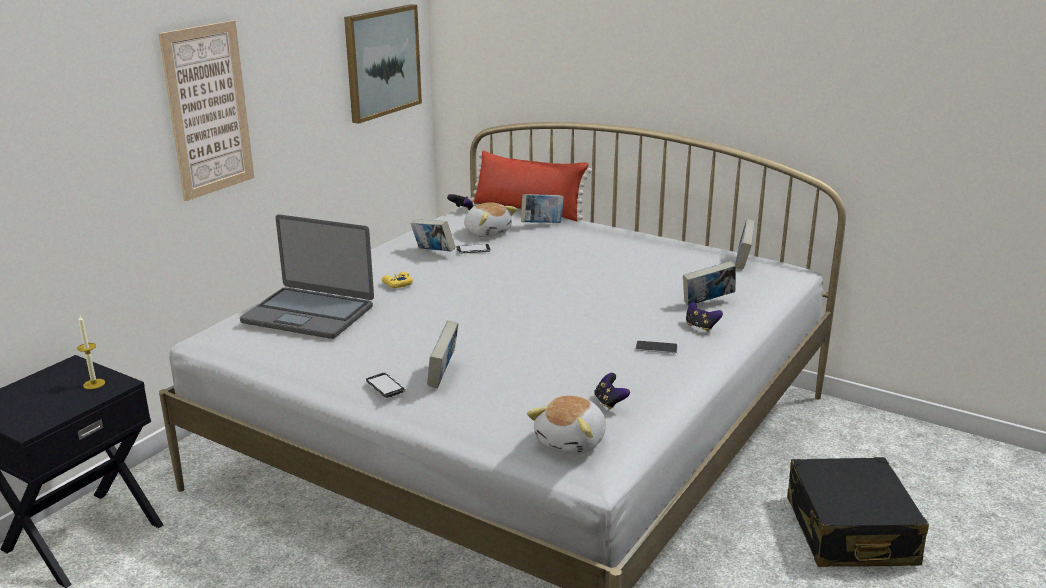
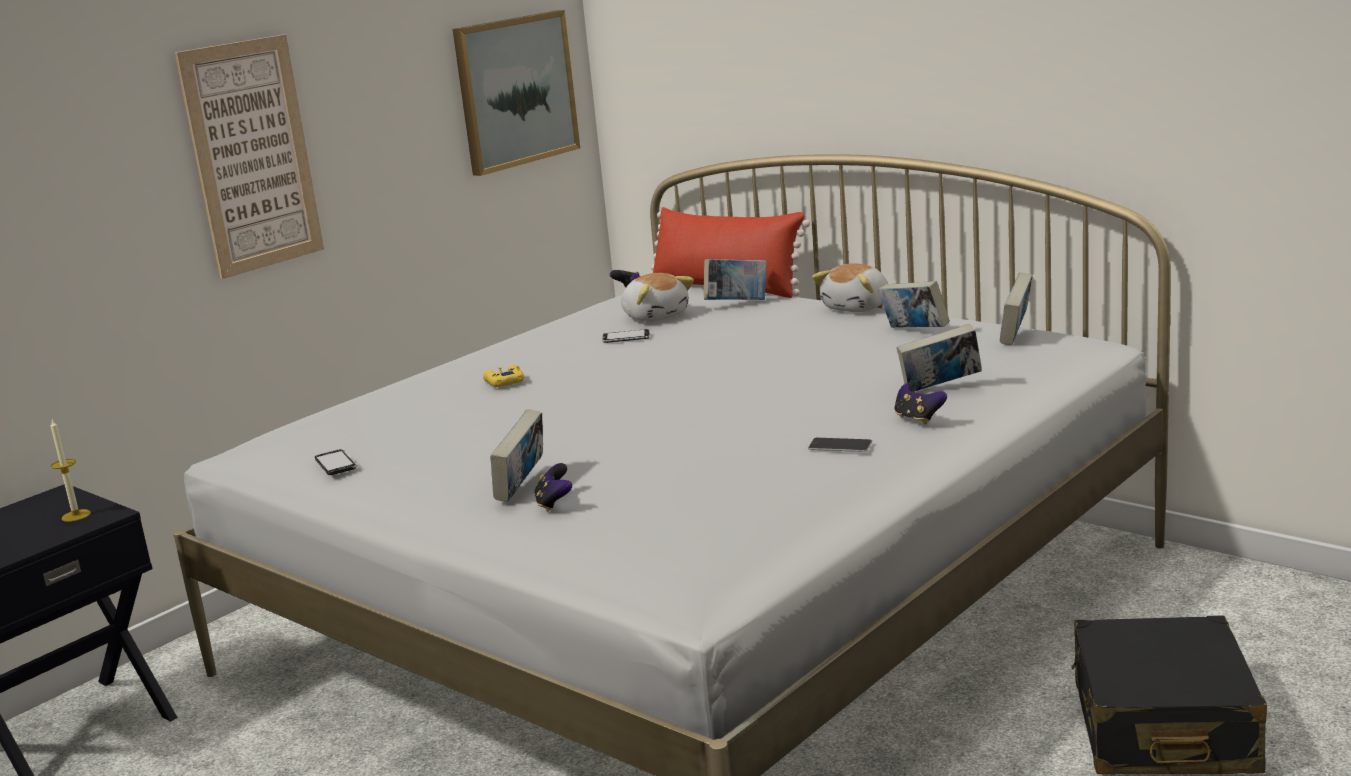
camera: 10 degrees right, 5 degrees down
laptop [240,214,374,339] -> none
phone [366,372,406,398] -> phone moved to [315,449,358,475]
book [411,219,456,252] -> book moved to [878,281,950,328]
plush toy [527,395,606,454] -> plush toy moved to [812,263,888,312]
game controller [594,373,630,410] -> game controller moved to [534,463,572,511]

